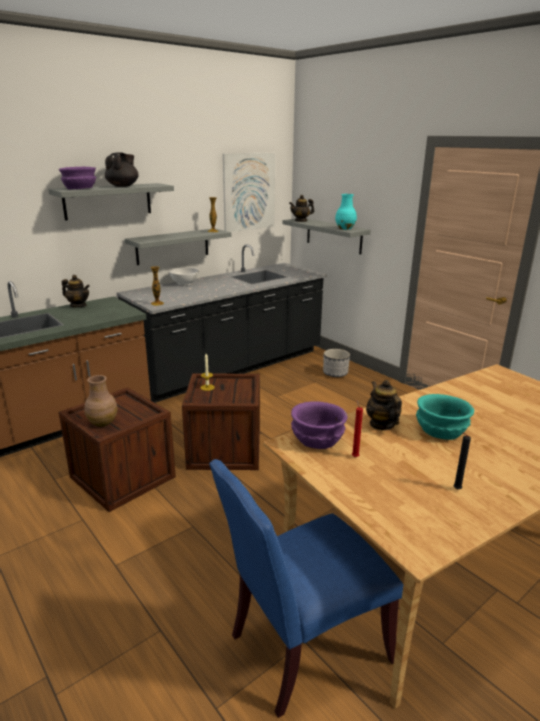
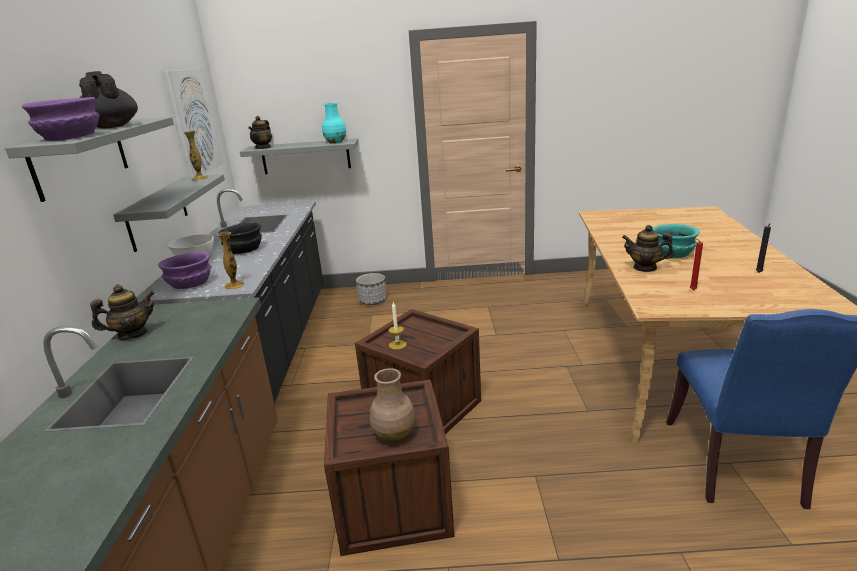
camera: 50 degrees left, 0 degrees up
purple bowl [291,401,348,449] -> purple bowl moved to [158,252,212,289]
none -> black bowl [218,222,262,254]

